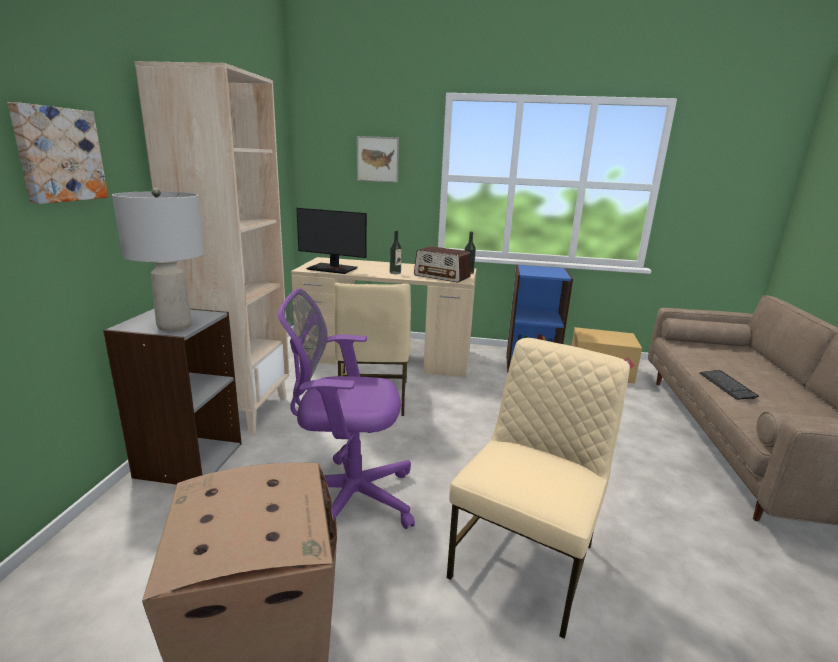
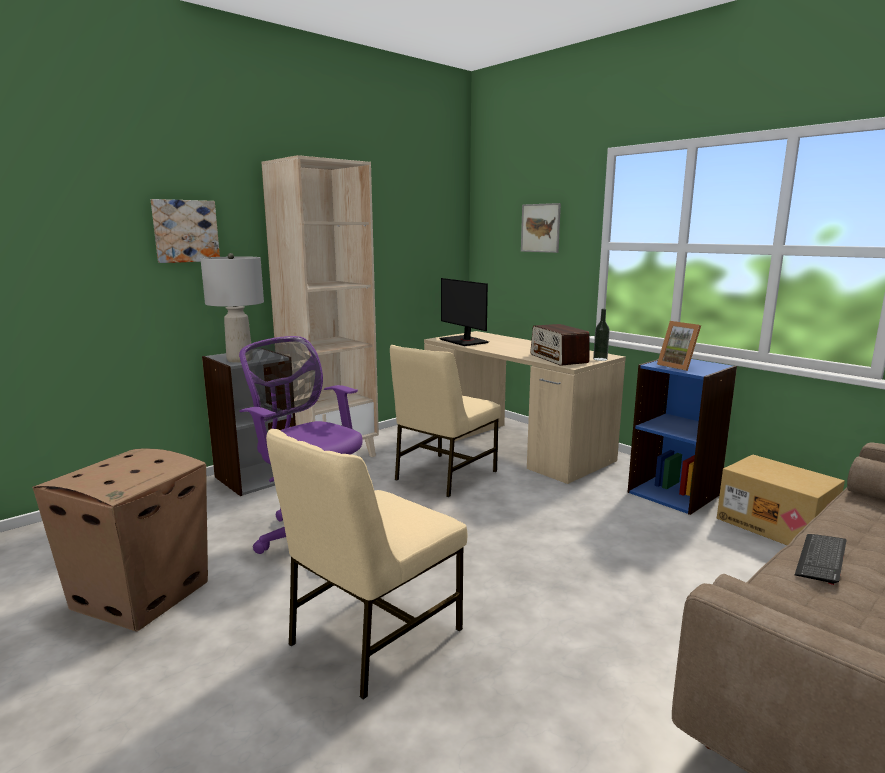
camera: 40 degrees right, 5 degrees down
bottle [390,230,402,274] -> none
beige chair [447,338,630,639] -> beige chair turned 150 degrees clockwise [266,429,467,699]
none -> picture frame [657,321,701,371]

